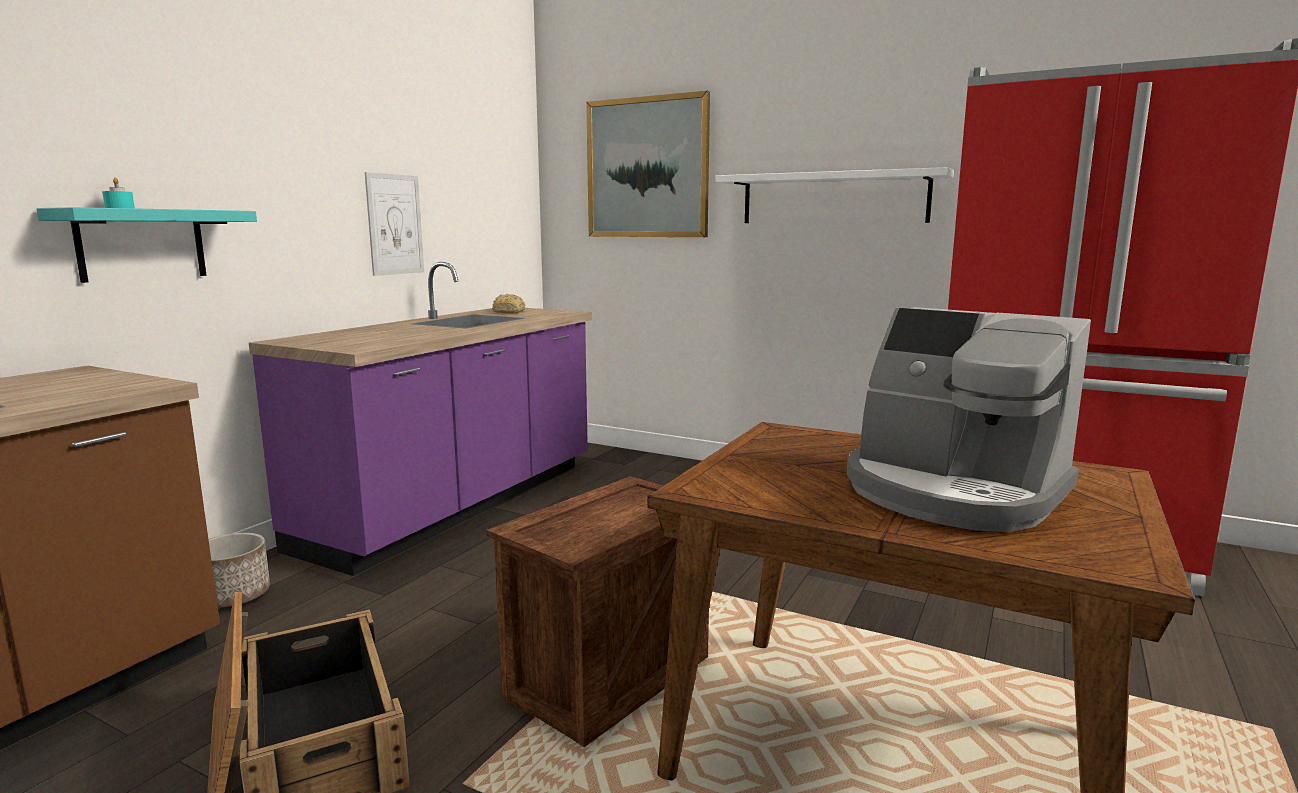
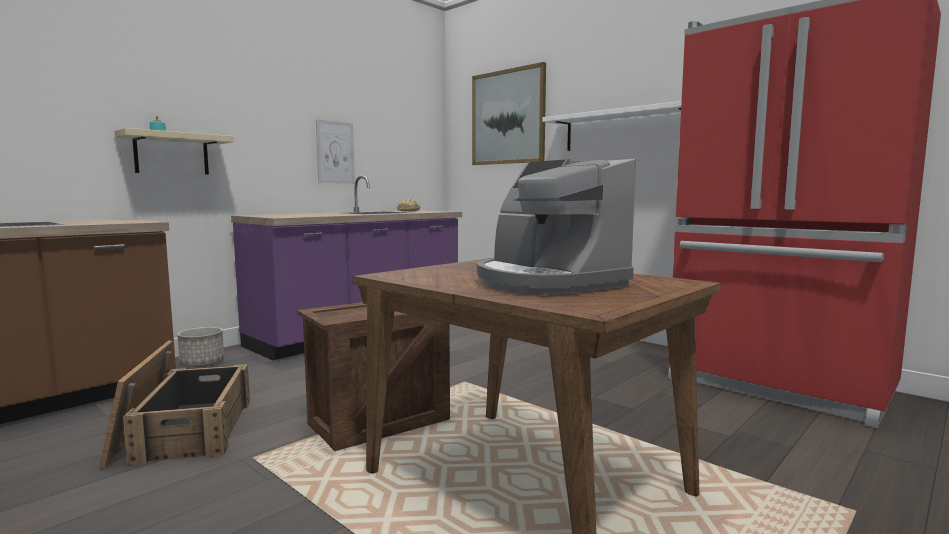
camera: 15 degrees right, 5 degrees down
turquoise shelf [36,207,257,283] -> beige shelf [114,128,234,175]

